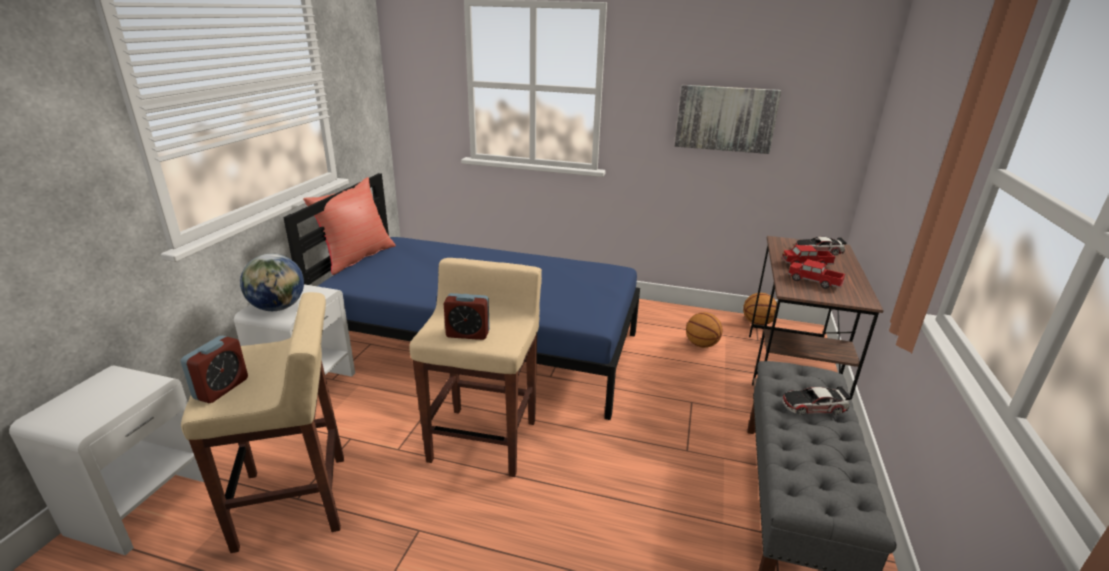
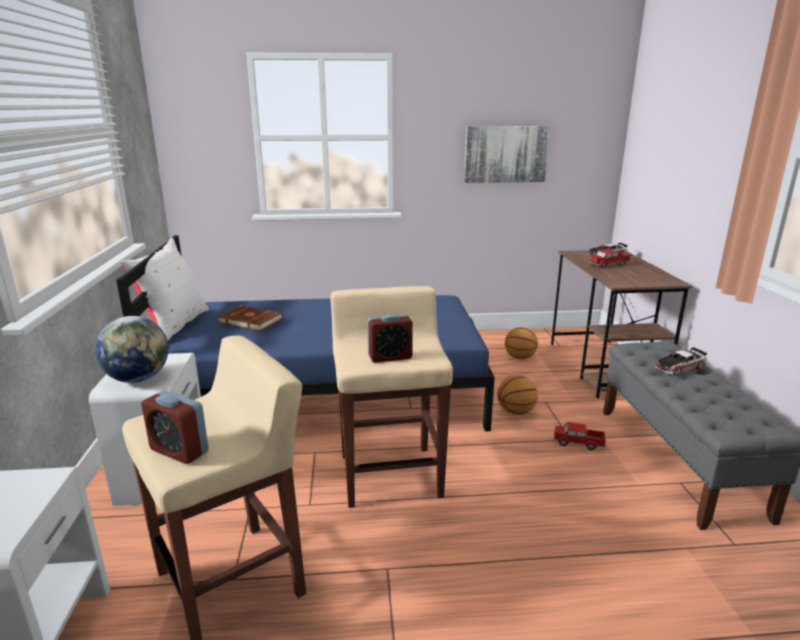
camera: 20 degrees left, 5 degrees down
alarm clock [180,336,248,403] -> alarm clock turned 120 degrees clockwise [141,390,209,464]
red pillow [303,177,396,275] -> white pillow [121,238,209,341]
basketball [743,293,777,325] -> basketball moved to [497,375,538,415]
toy truck [788,259,845,289] -> toy truck moved to [554,422,606,450]
none -> brown book [217,306,283,331]

